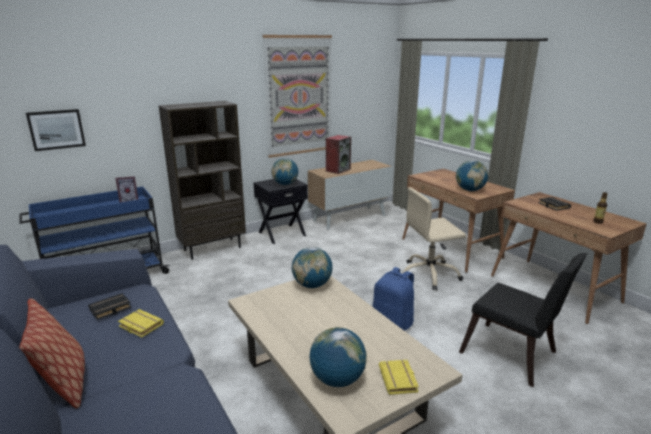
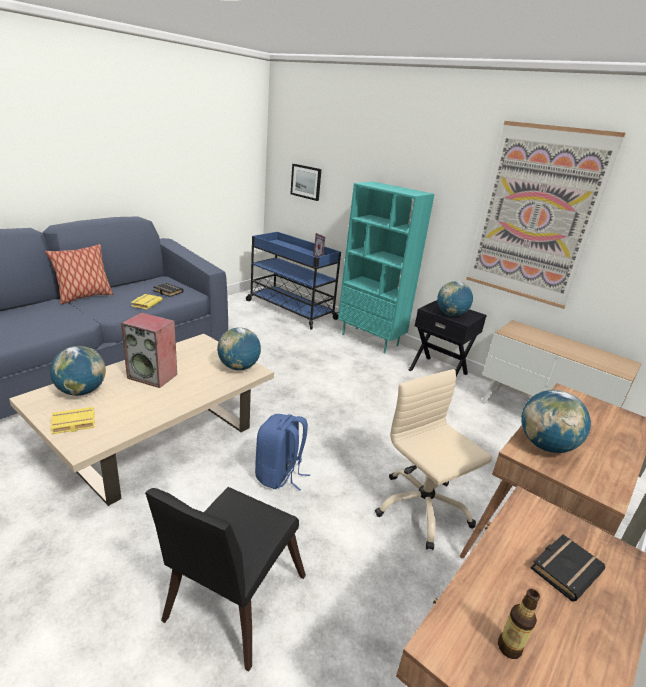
camera: 70 degrees right, 5 degrees up
brown bookcase [159,101,246,260] -> turquoise bookcase [338,182,434,354]
speaker [326,135,351,174] -> speaker moved to [121,312,177,388]

